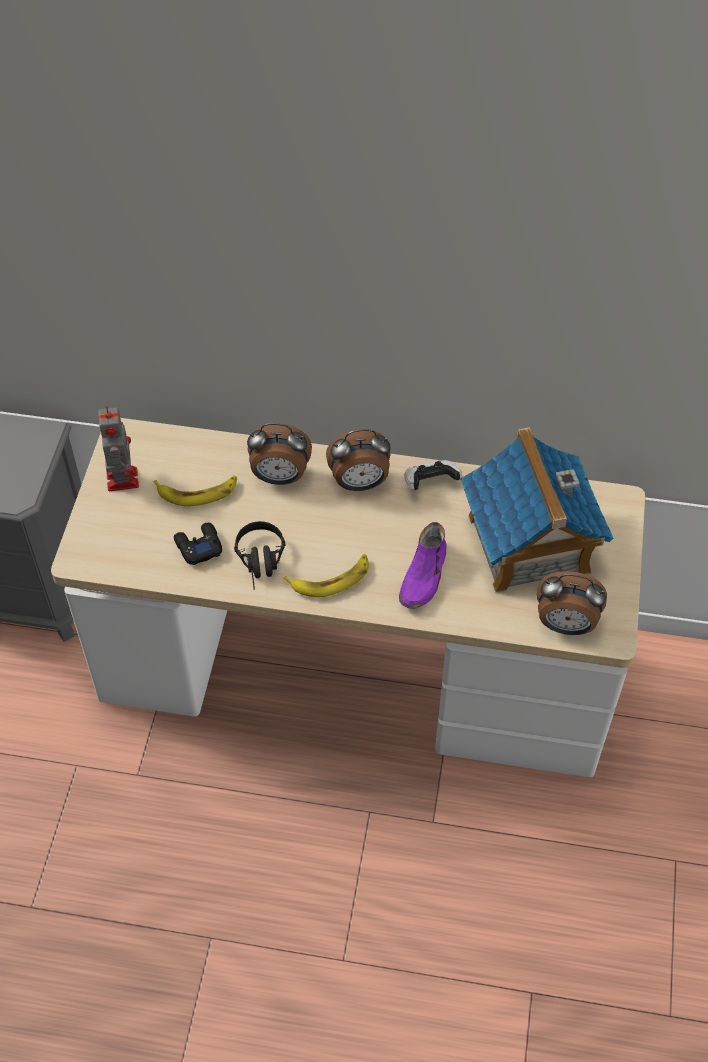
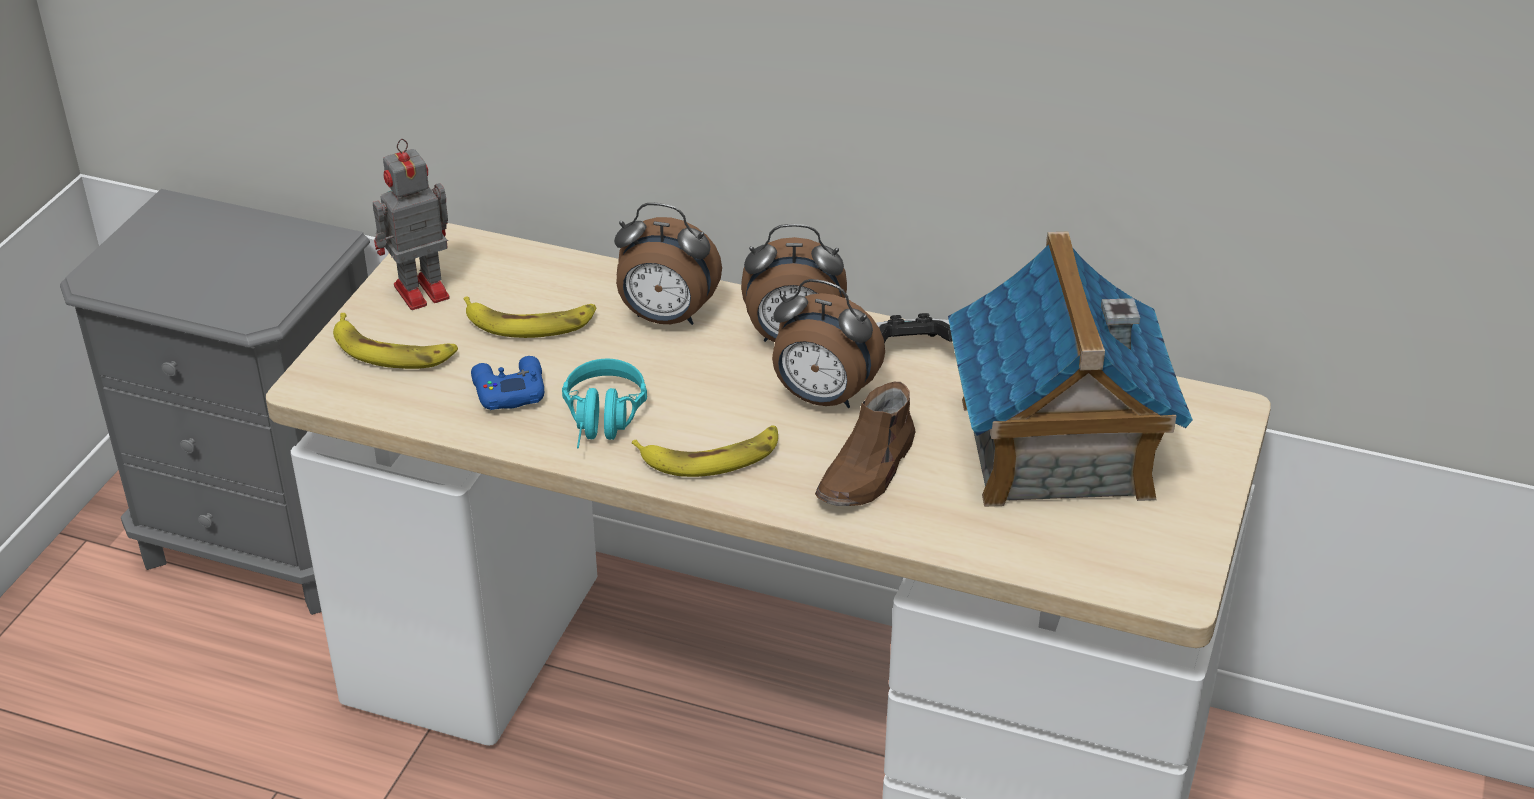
camera: 10 degrees right, 15 degrees down
toy robot [98,406,139,491] -> toy robot turned 120 degrees counterclockwise [373,139,450,310]
black game controller [174,523,222,565] -> blue game controller [471,356,544,410]
black headphones [234,521,285,590] -> turquoise headphones [562,359,647,449]
purple shoe [399,522,447,609] -> brown shoe [815,382,915,506]
alarm clock [537,571,607,635] -> alarm clock moved to [772,279,885,408]
none -> banana [333,313,458,369]

